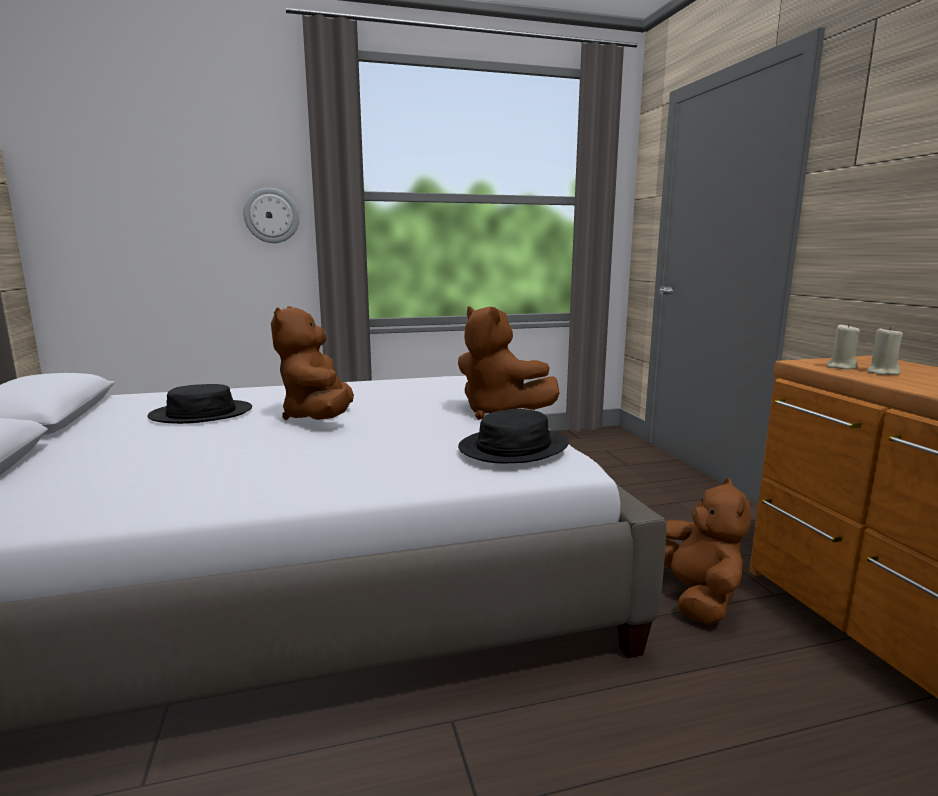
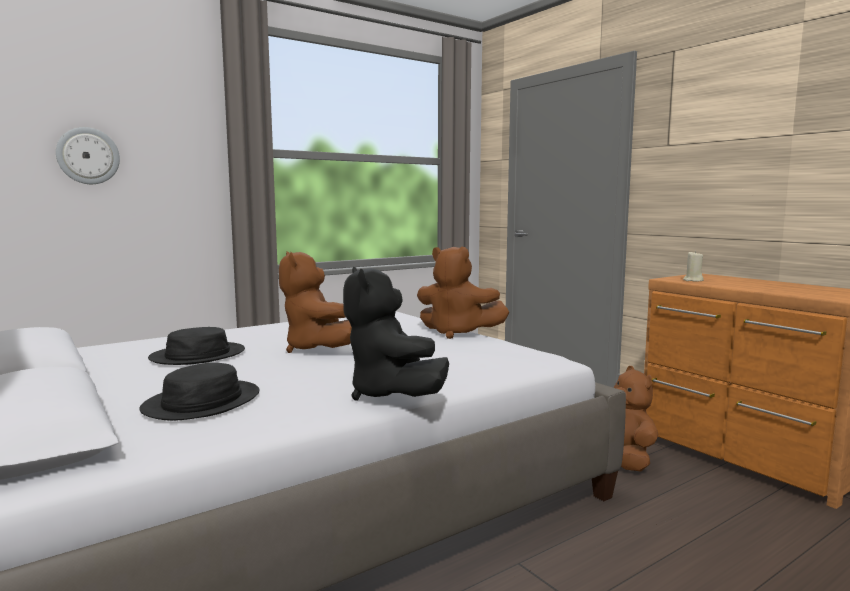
camera: 20 degrees left, 5 degrees down
wall clock [243,188,299,243] -> wall clock moved to [56,127,120,184]
black hat [458,409,569,463] -> black hat moved to [139,363,260,421]
beige candle [867,327,903,375] -> none
none -> black plush toy [343,267,449,400]

